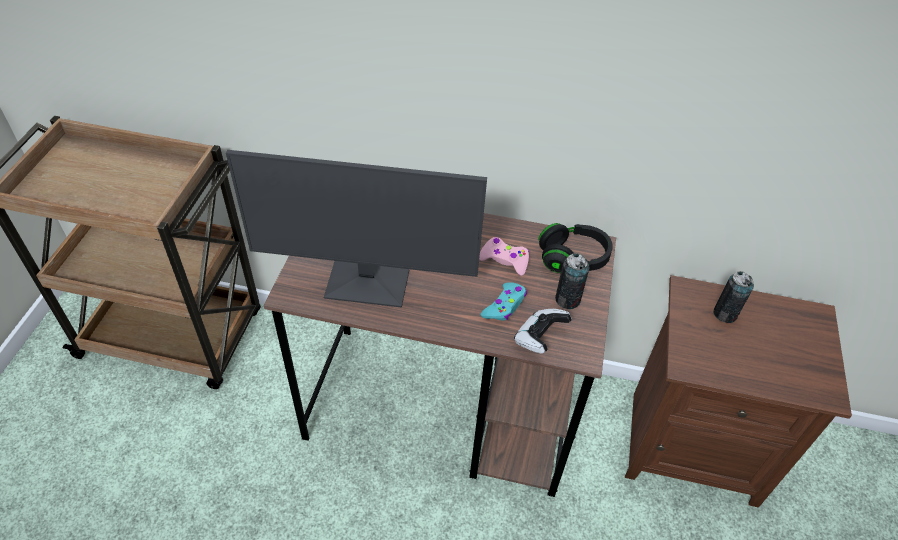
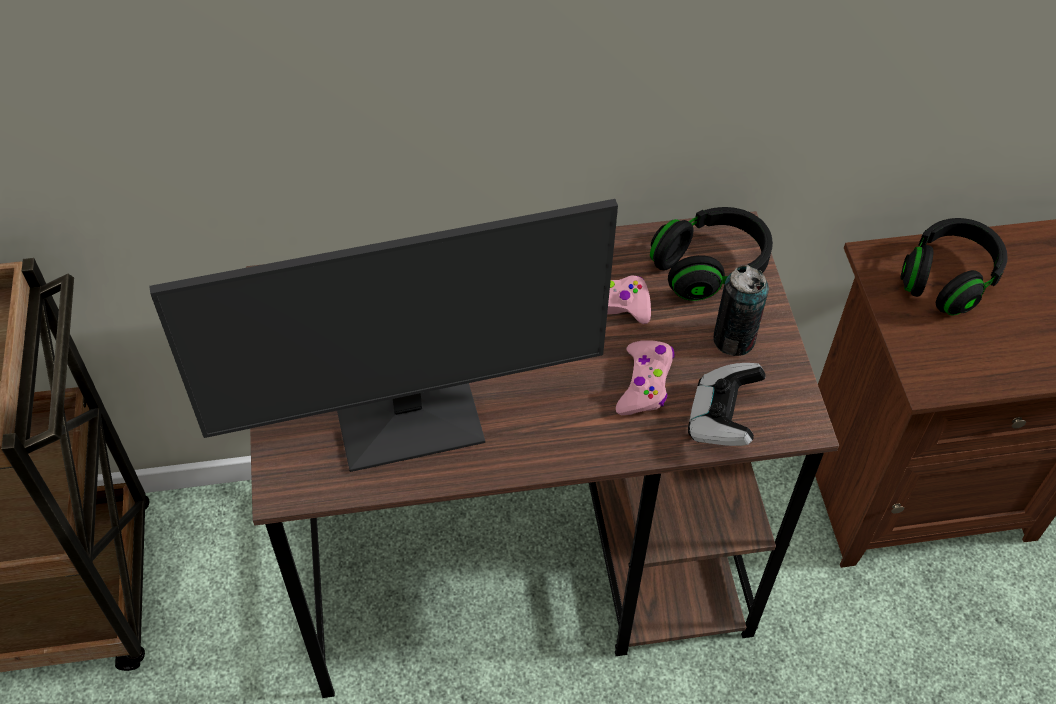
camera: 20 degrees left, 5 degrees up
turquoise game controller [481,282,527,320] -> pink game controller [616,340,675,415]
can [713,271,754,323] -> black headphones [900,218,1008,316]

